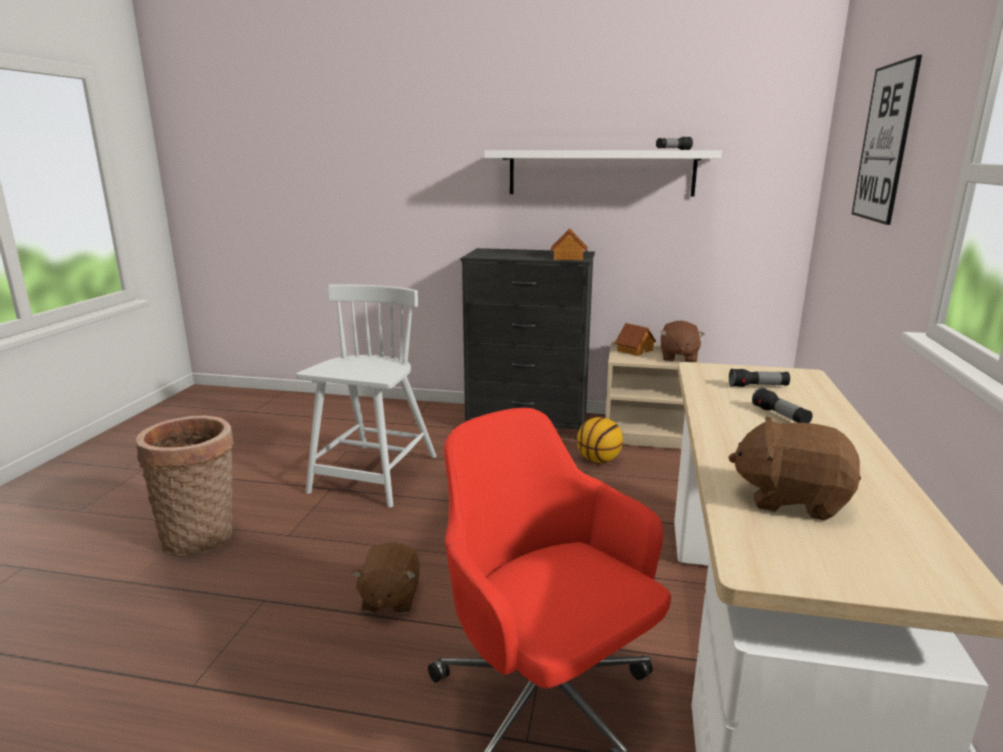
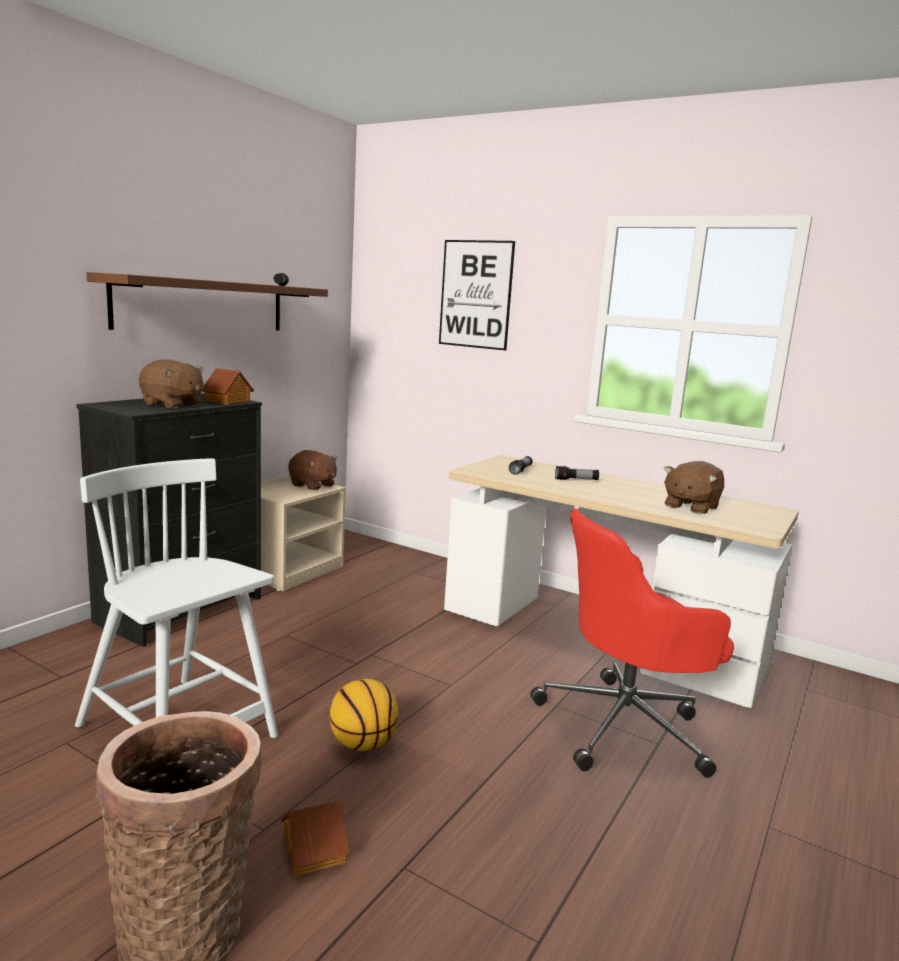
camera: 70 degrees left, 5 degrees down
brown plush toy [352,542,420,614] -> brown plush toy moved to [139,359,204,409]
white shelf [484,150,722,196] -> brown shelf [87,272,328,330]
basketball [577,417,623,463] -> basketball moved to [330,679,398,751]
toy house [615,323,656,356] -> toy house moved to [281,800,349,876]

